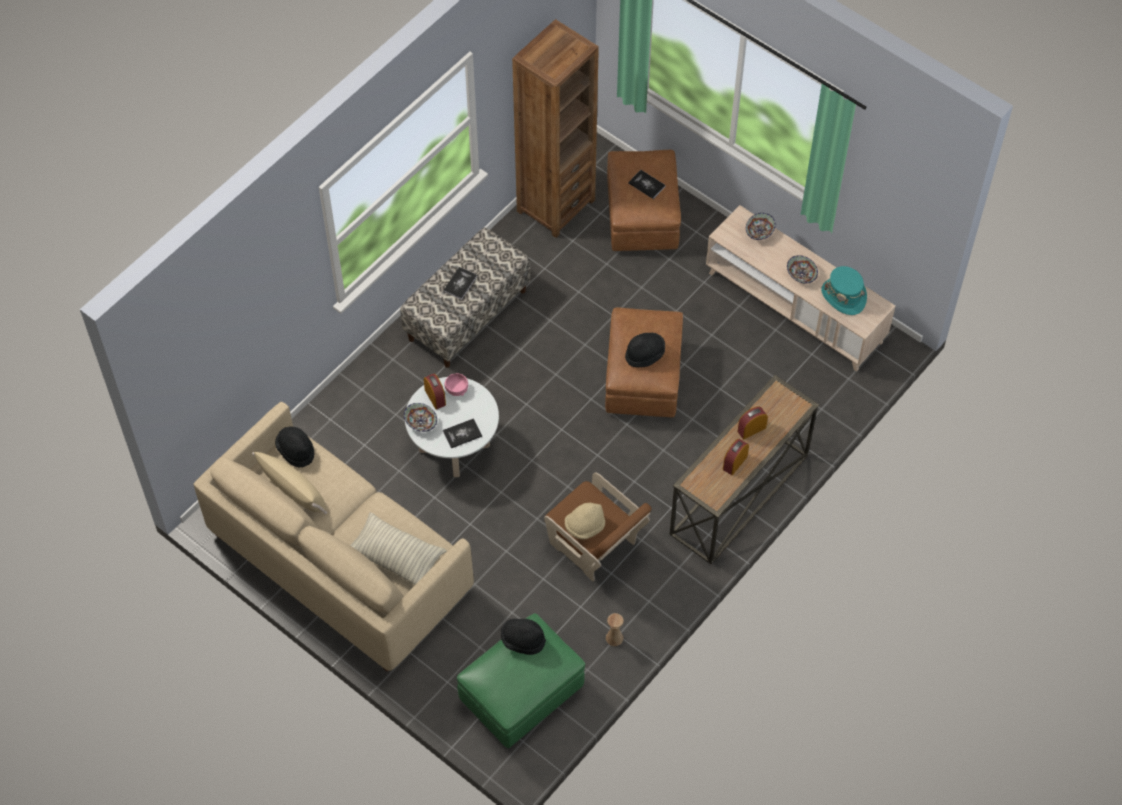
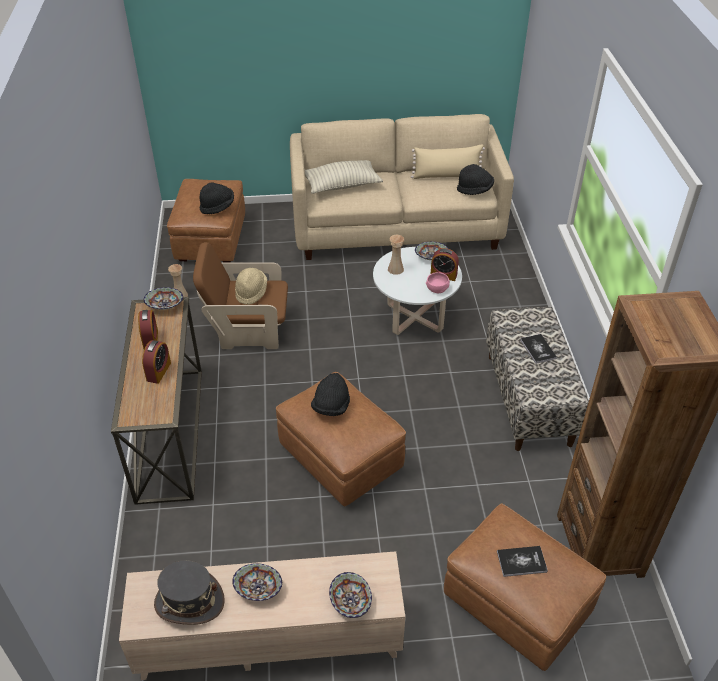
camera: 135 degrees right, 15 degrees down
book [443,418,482,448] -> beige vase [388,235,404,275]
green ottoman [457,613,585,748] -> brown ottoman [167,179,245,263]
turquoise hat [821,266,867,315] -> grey hat [154,560,225,625]
none -> bowl [144,287,183,310]

